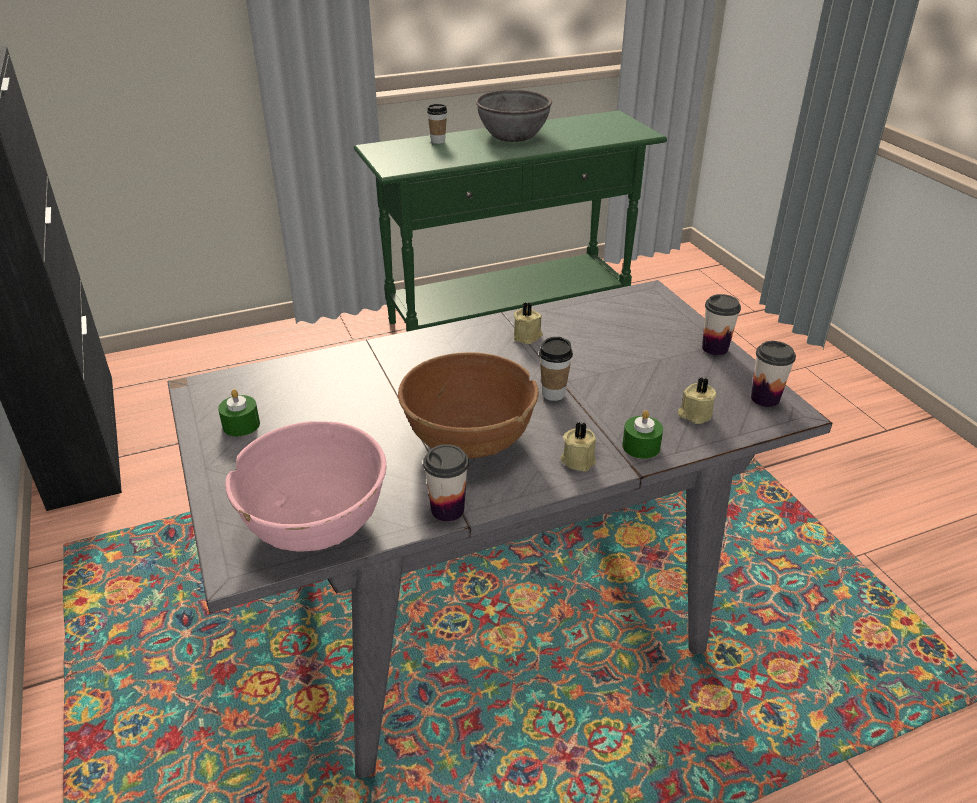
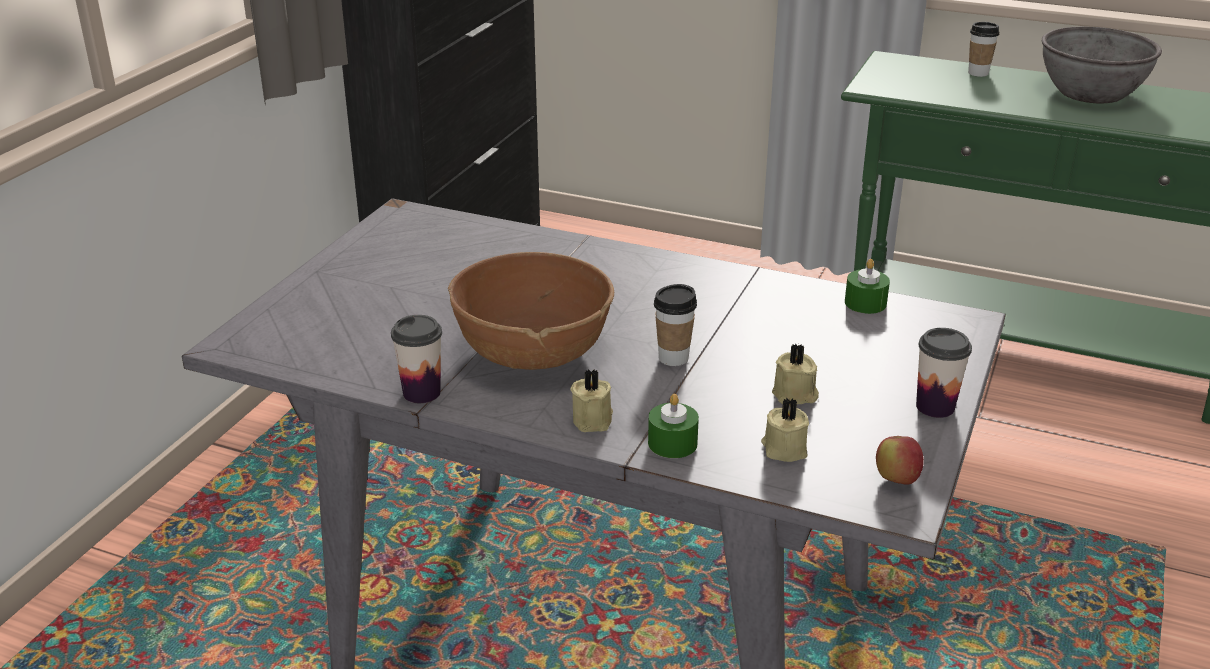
camera: 45 degrees right, 5 degrees down
green candle [218,389,260,436] -> green candle moved to [845,259,890,314]
pink bowl [225,421,386,552] -> none
beige candle [514,302,543,344] -> beige candle moved to [772,343,819,404]
cup [751,341,796,407] -> apple [876,436,924,485]

